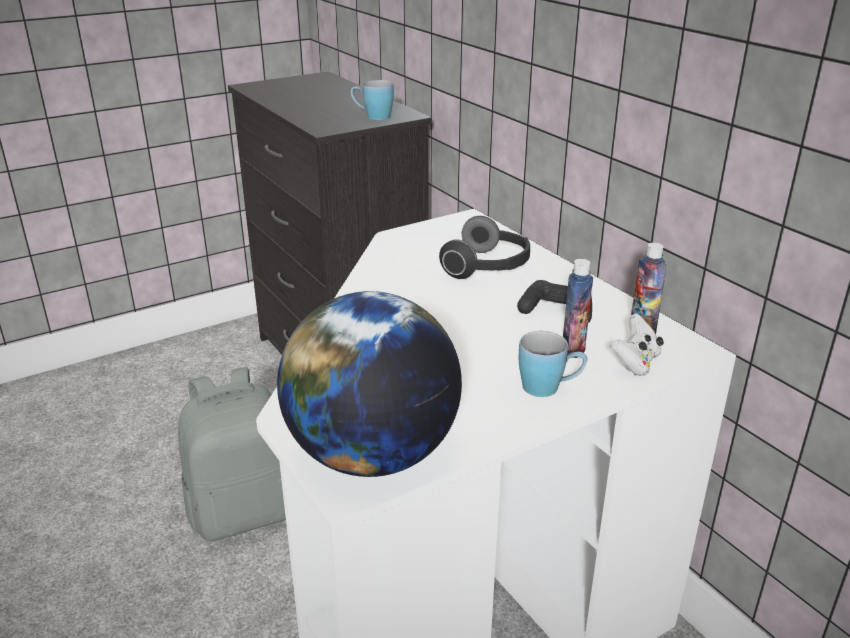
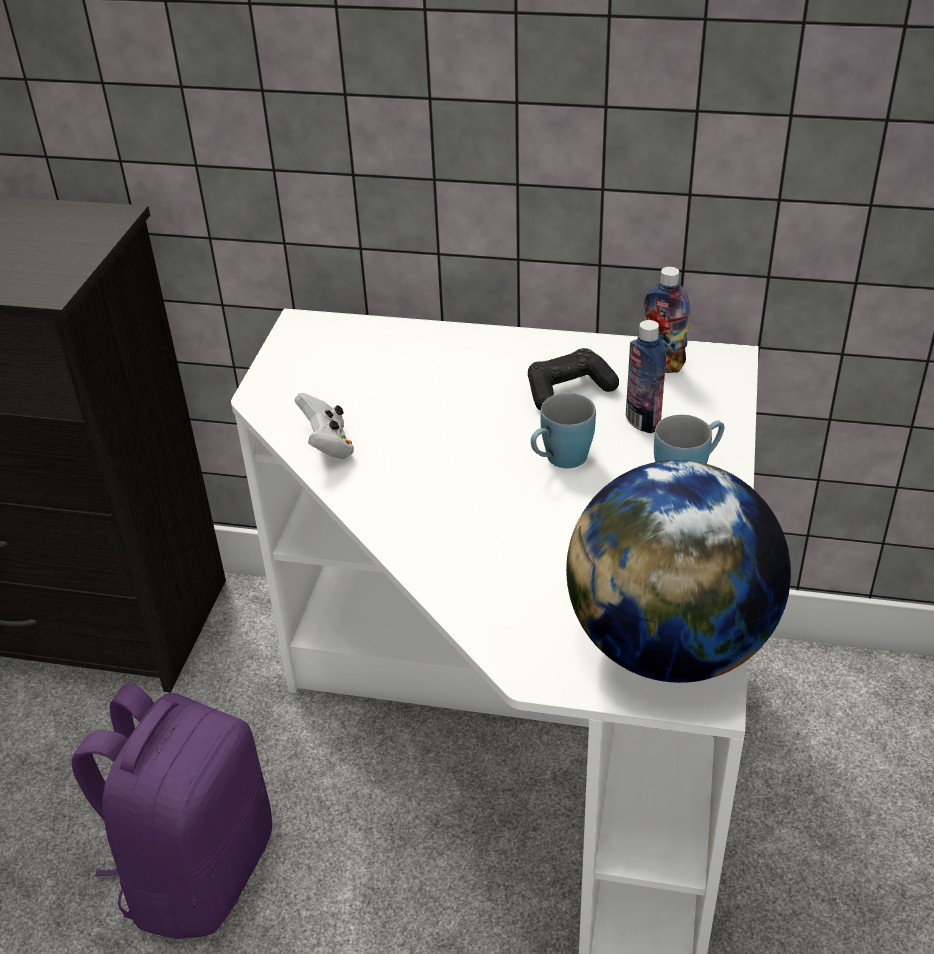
camera: 45 degrees left, 10 degrees up
grey backpack [178,367,286,542] -> purple backpack [72,684,272,939]
blue mug [351,80,394,120] -> blue mug moved to [531,393,596,468]
headphones [439,216,530,279] -> none
white game controller [610,313,664,376] -> white game controller moved to [295,393,354,459]

